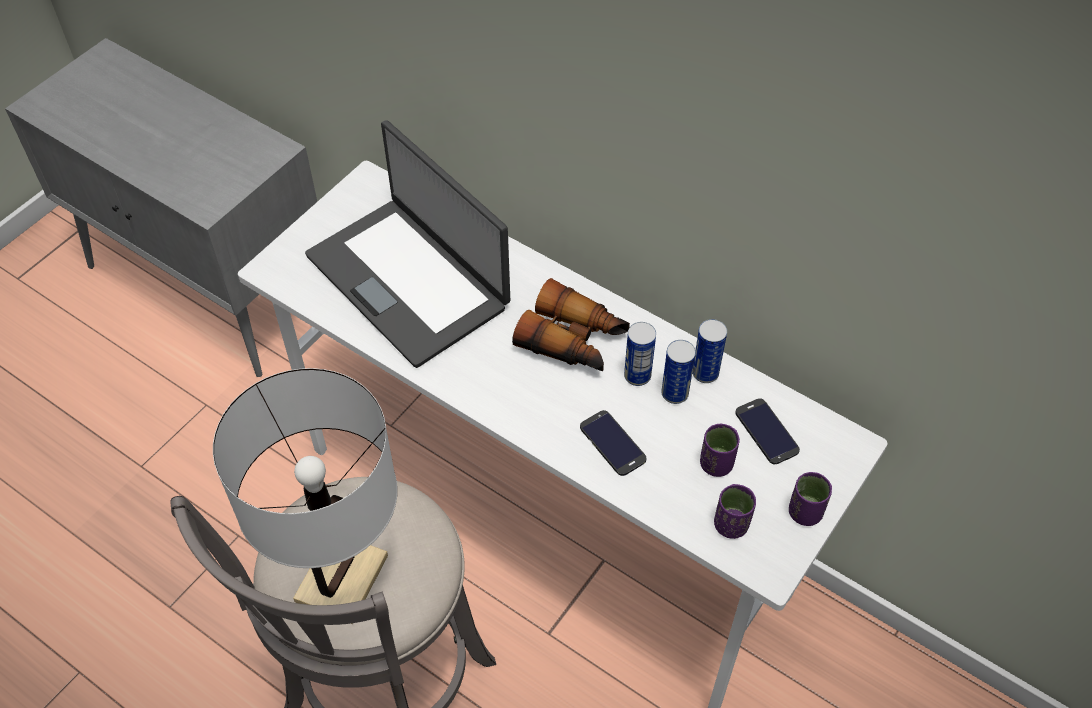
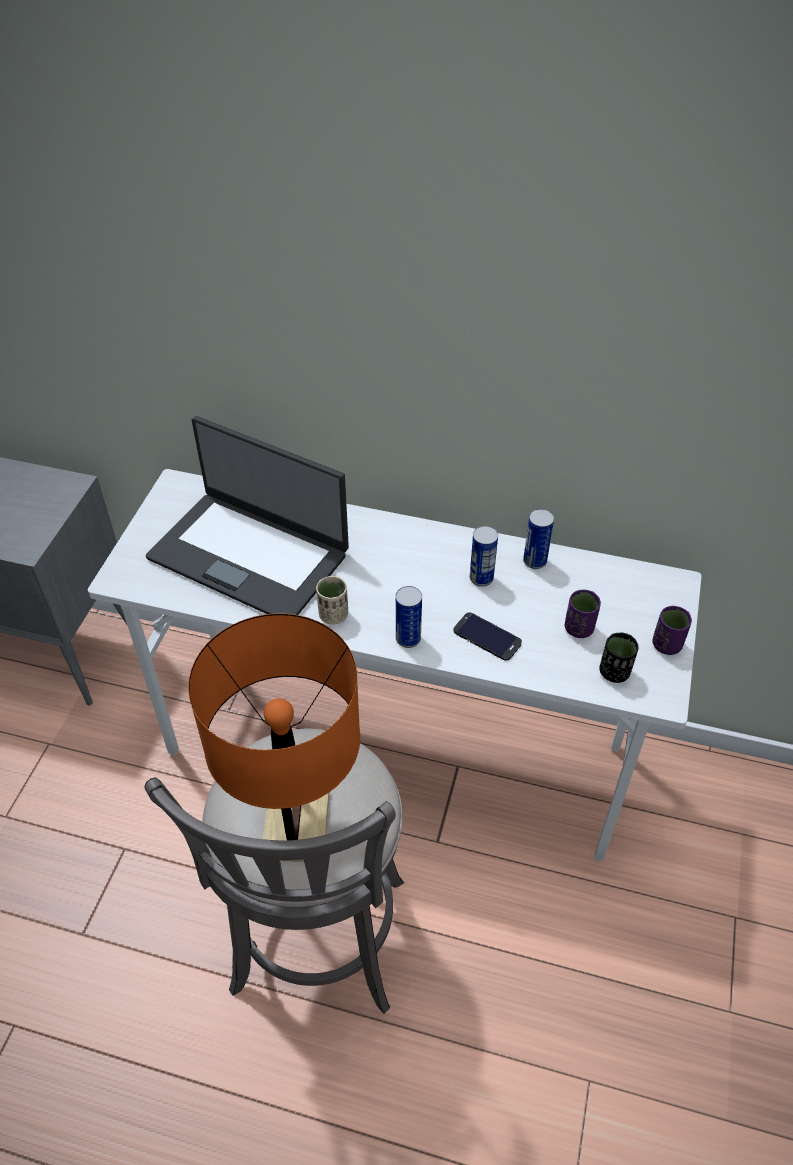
camera: 20 degrees left, 5 degrees down
white table lamp [213,368,397,624] -> orange table lamp [188,613,360,862]
binoculars [512,278,630,371] -> none
can [661,340,696,404] -> can moved to [396,586,422,648]
purple cup [714,484,756,539] -> black cup [599,632,639,683]
phone [735,398,800,464] -> none
none -> beige cup [316,576,348,625]

